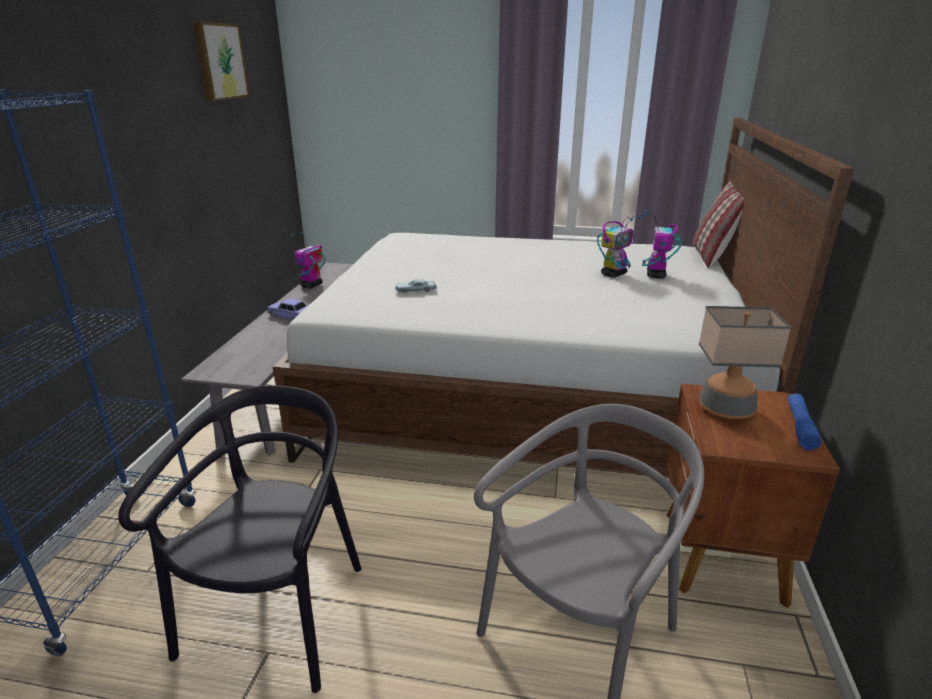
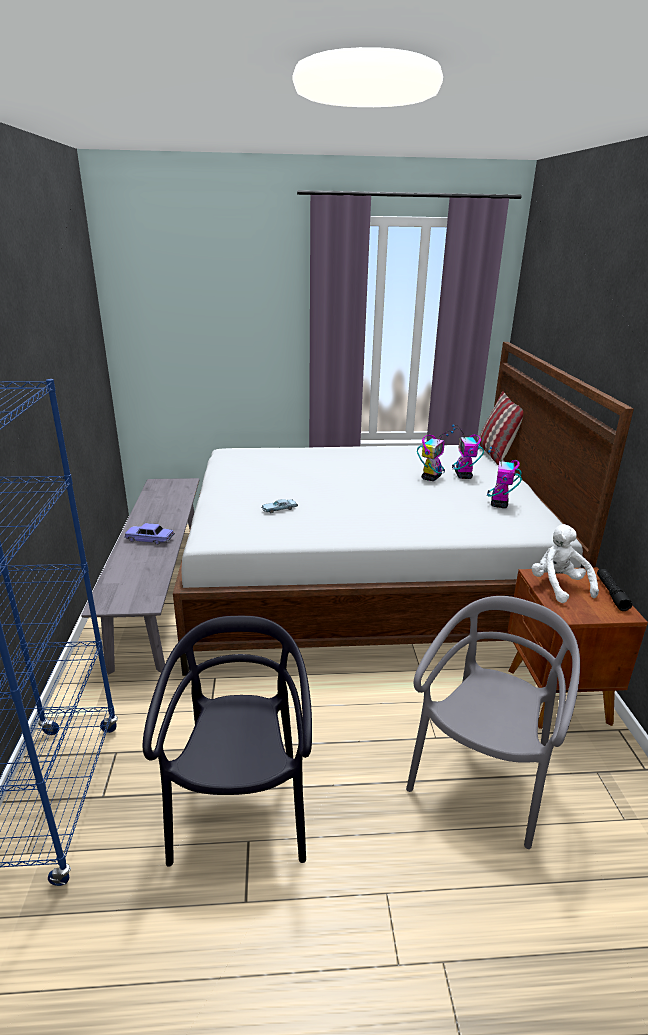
camera: 15 degrees left, 0 degrees up
picture [193,22,249,101] -> none
toy robot [291,232,325,289] -> toy robot moved to [487,447,522,508]
table lamp [699,306,791,419] -> white plush toy [532,524,599,603]
blue flashlight [788,394,822,450] -> black flashlight [597,569,633,611]

